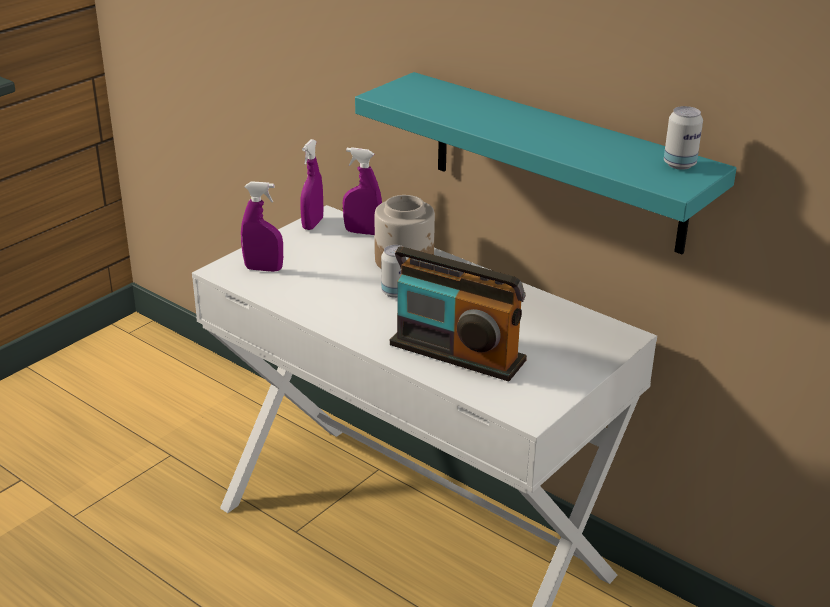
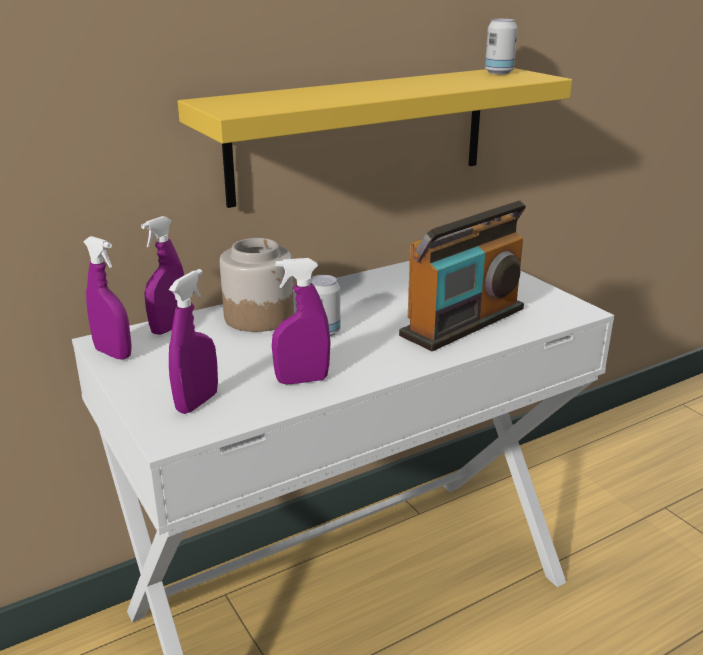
camera: 70 degrees left, 5 degrees down
turquoise shelf [355,72,737,254] -> yellow shelf [178,68,572,208]
none -> purple spray bottle [272,258,331,384]

